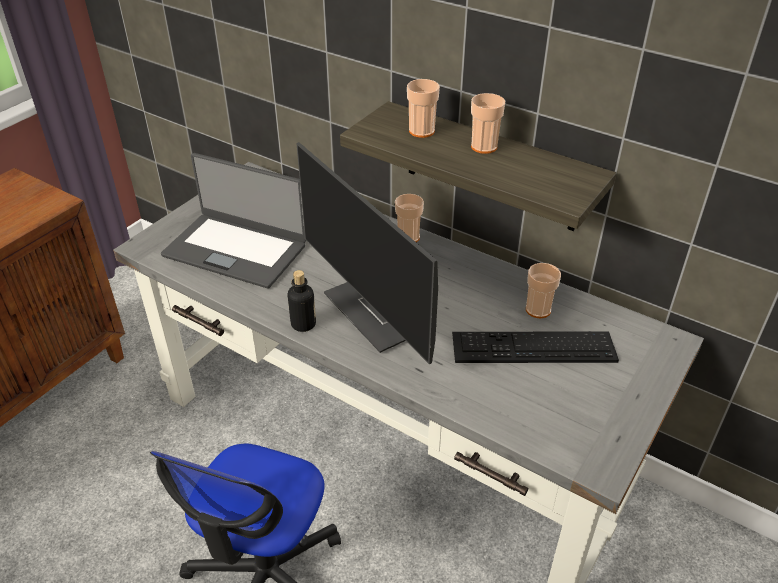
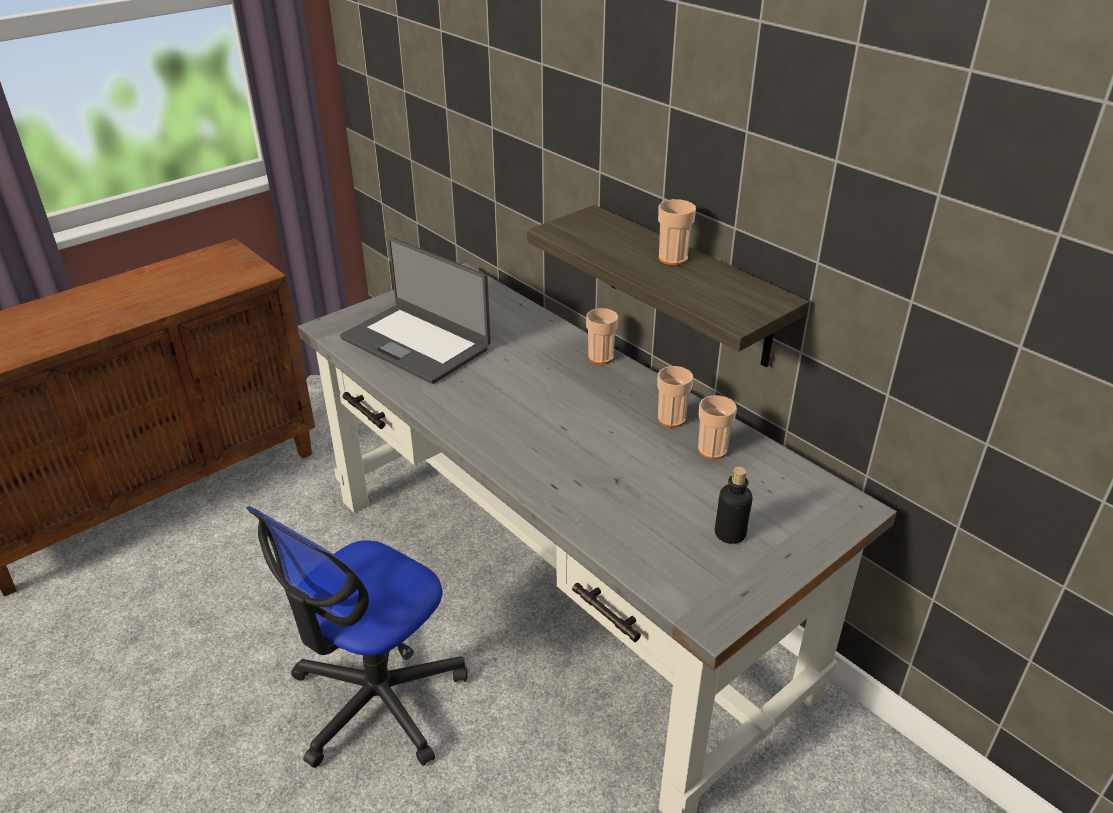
camera: 15 degrees right, 5 degrees down
bottle [288,270,316,332] -> bottle moved to [715,467,752,544]
monitor [296,142,438,365] -> none
cup [407,79,440,138] -> cup moved to [657,366,693,427]
keyboard [452,331,619,363] -> none

